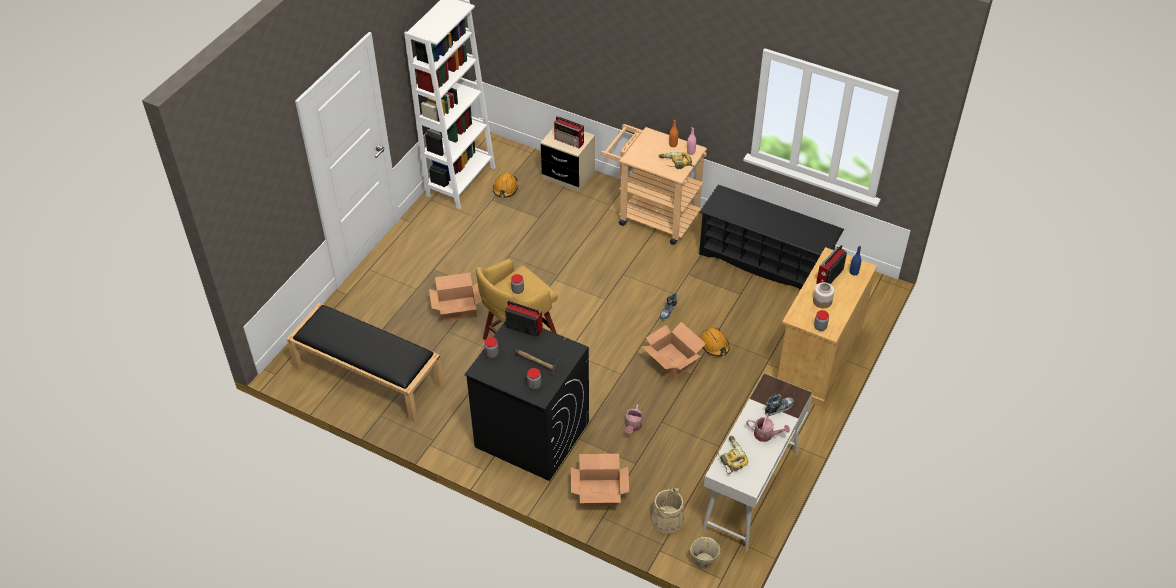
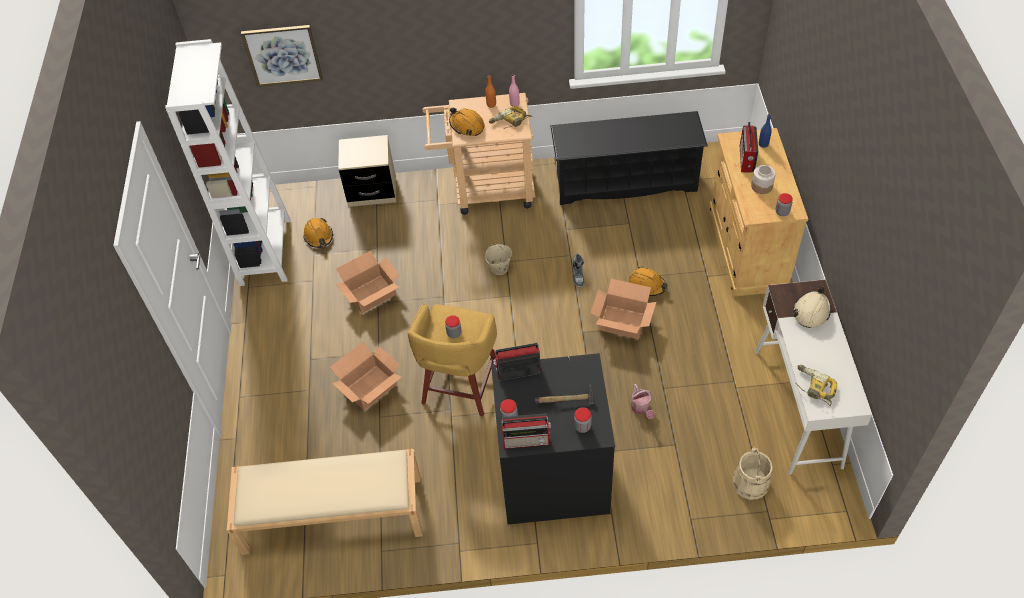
camera: 30 degrees left, 5 degrees up
black bench [287,303,444,422] -> beige bench [227,449,423,555]
radio [554,116,584,149] -> radio moved to [502,413,551,449]
cardboard box [571,454,629,506] -> cardboard box moved to [335,251,400,313]
beige bucket [691,536,720,569] -> beige bucket moved to [485,244,512,275]
watering can [747,414,790,442] -> none
shoe [765,394,794,416] -> beige hard hat [793,286,831,328]
none -> picture [241,25,323,87]
none -> orange hard hat [449,107,485,136]

